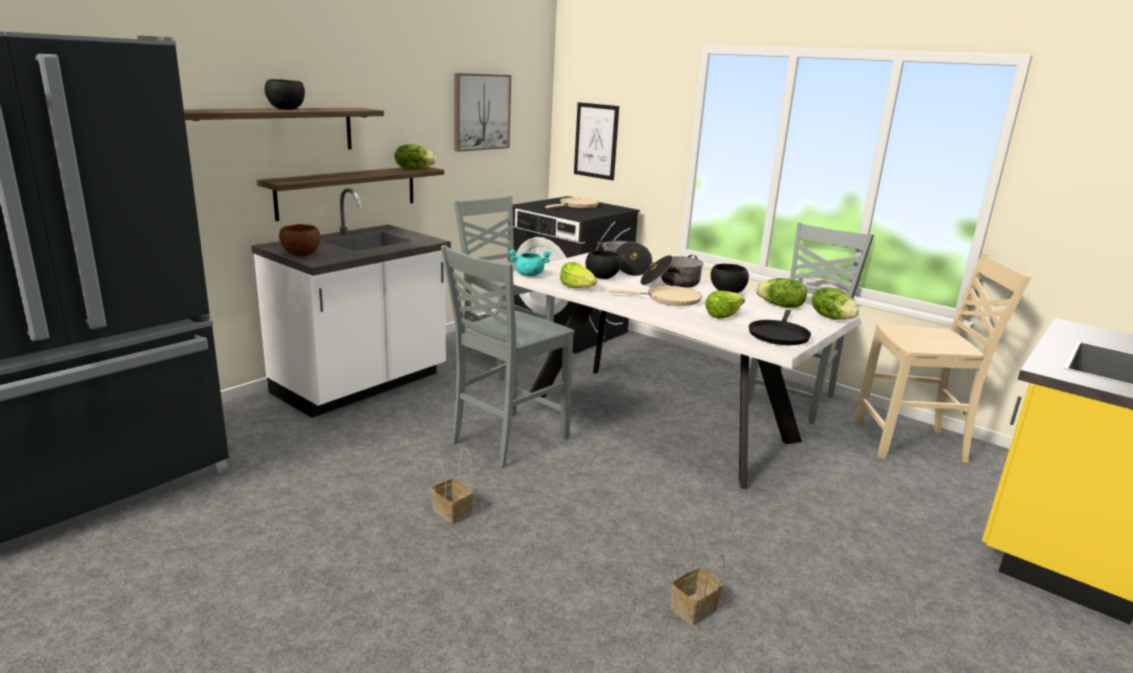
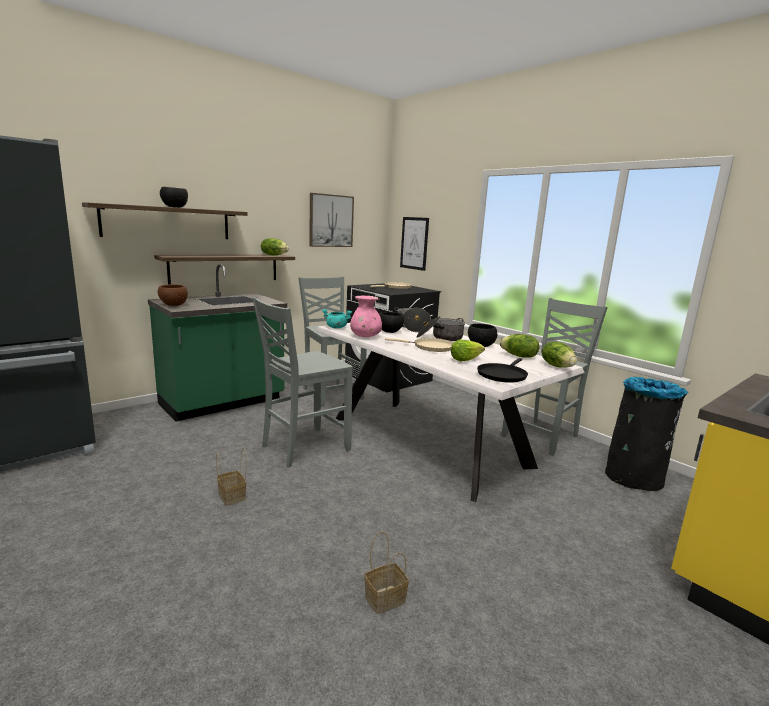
camera: 10 degrees right, 5 degrees down
white counter [251,188,451,418] -> green counter [148,264,287,422]
lettuce [560,262,597,288] -> pink vase [350,295,382,337]
beige chair [854,254,1031,463] -> black trash can [605,377,688,491]

